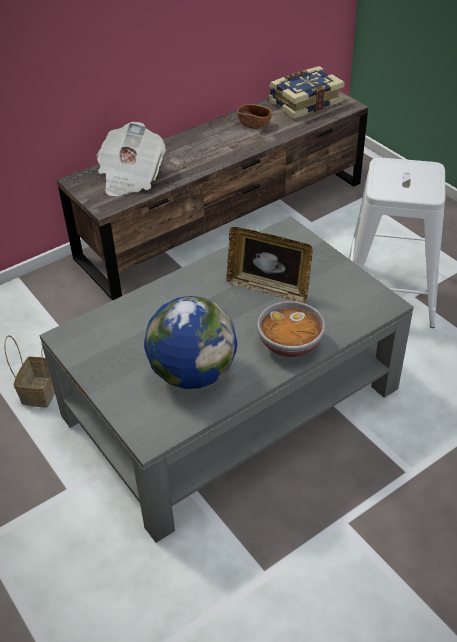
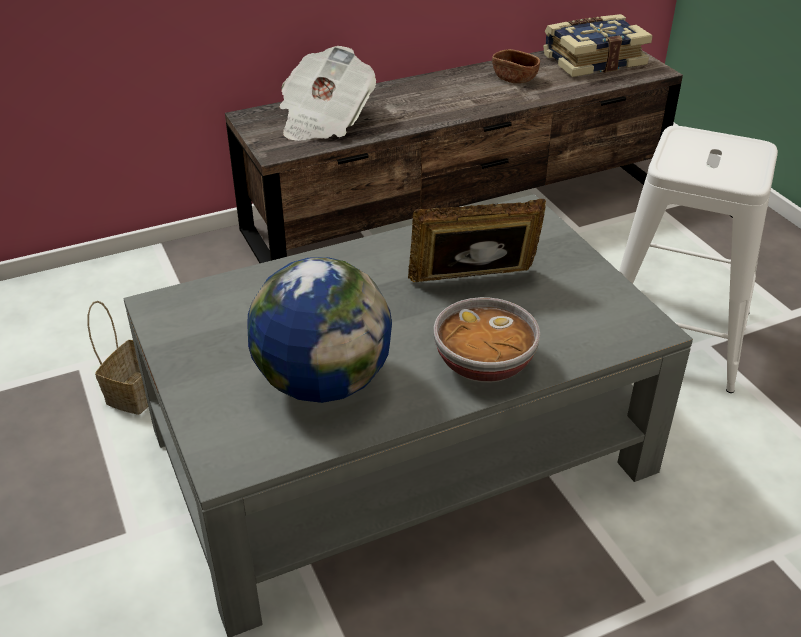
camera: 10 degrees right, 5 degrees down
picture frame [226,227,313,304] -> picture frame turned 135 degrees clockwise [408,199,546,282]

